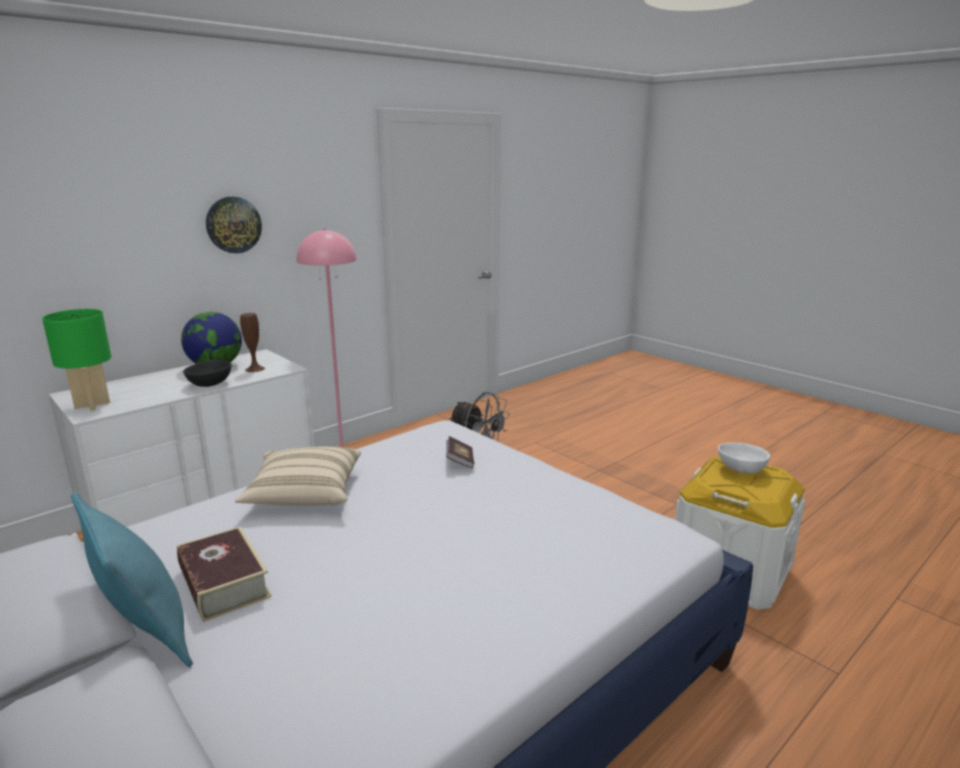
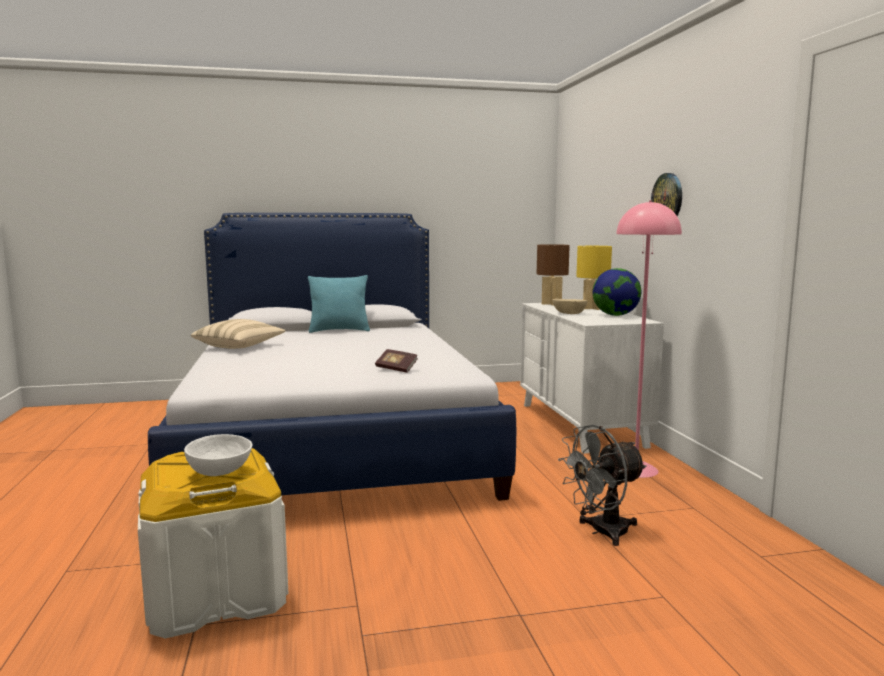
camera: 120 degrees right, 10 degrees down
green table lamp [42,309,111,411] -> brown table lamp [537,244,570,305]
book [177,526,271,622] -> none
black bowl [183,360,232,387] -> beige bowl [552,299,587,314]
beige pillow [235,447,361,506] -> beige pillow moved to [191,319,286,349]
brown vase [240,313,265,372] -> none
none -> yellow table lamp [576,246,612,310]

